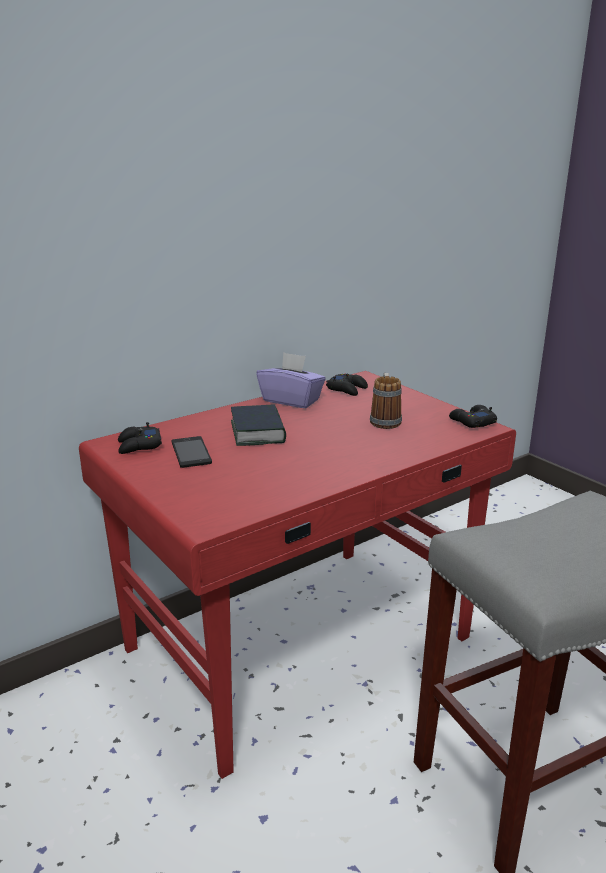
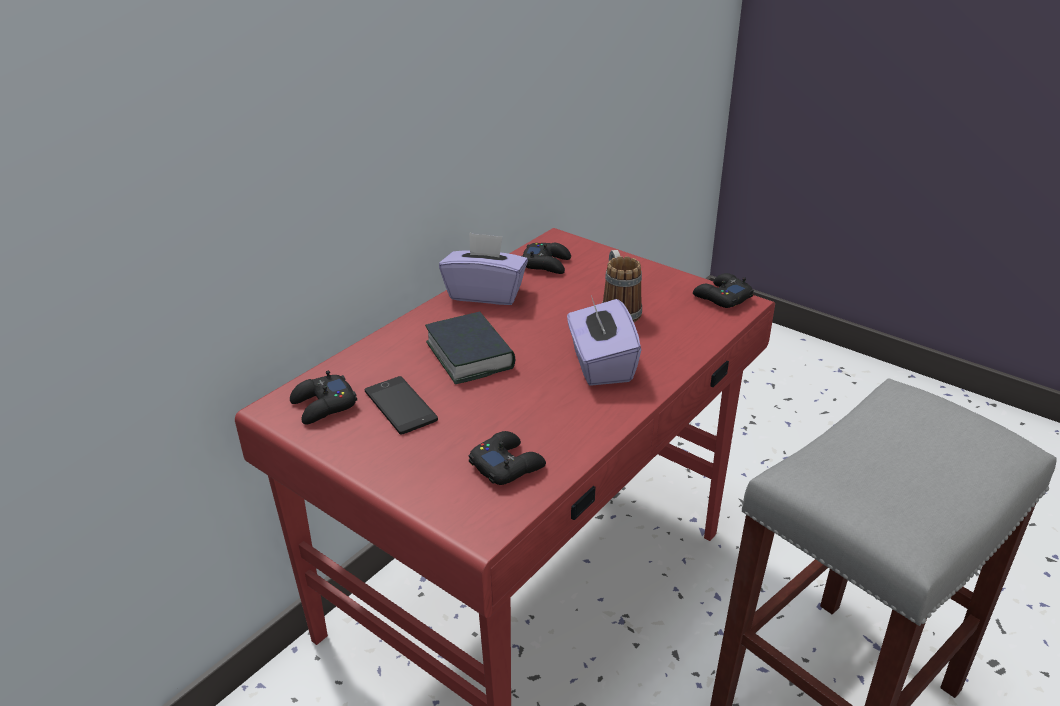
camera: 15 degrees left, 10 degrees up
none -> black game controller [469,431,546,485]
none -> purple tissue box [567,295,641,386]

